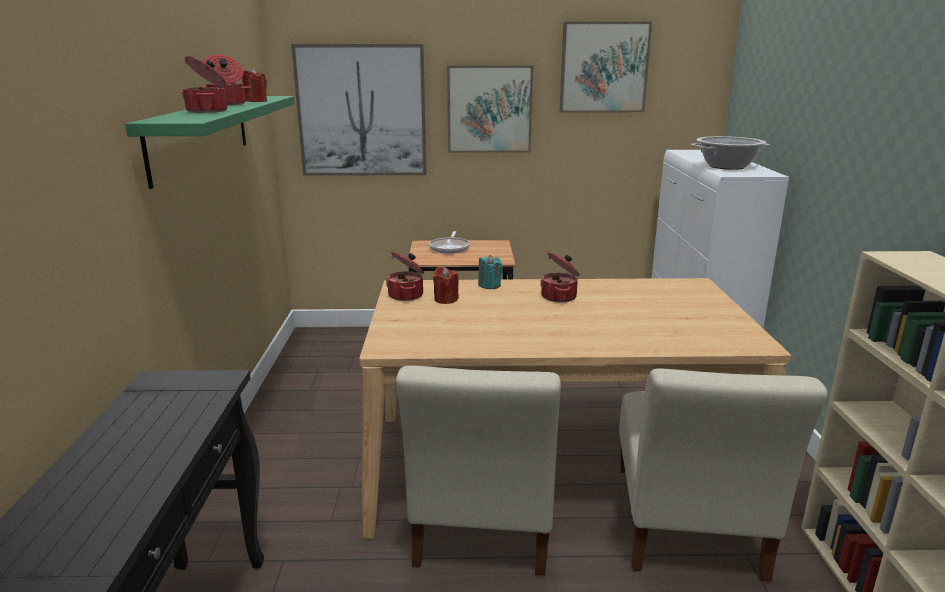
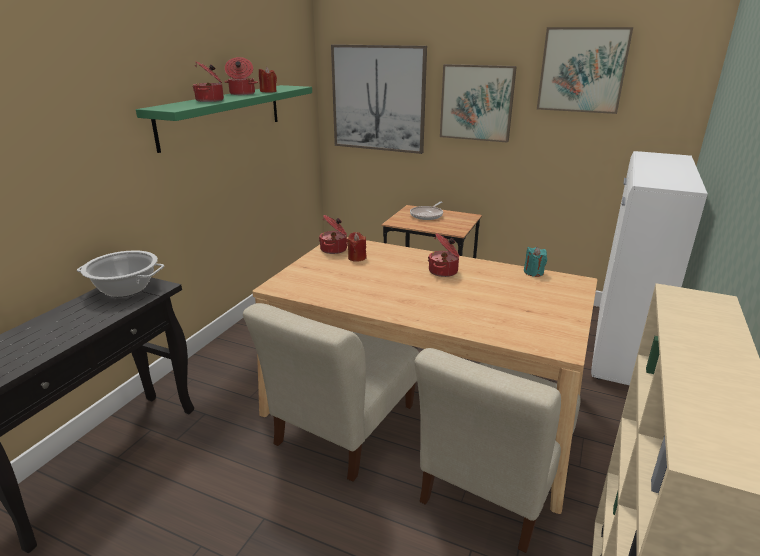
camera: 25 degrees right, 5 degrees up
turquoise candle [478,255,503,289] -> turquoise candle moved to [524,247,547,277]
cooking pot [691,136,770,170] -> cooking pot moved to [77,250,164,297]

